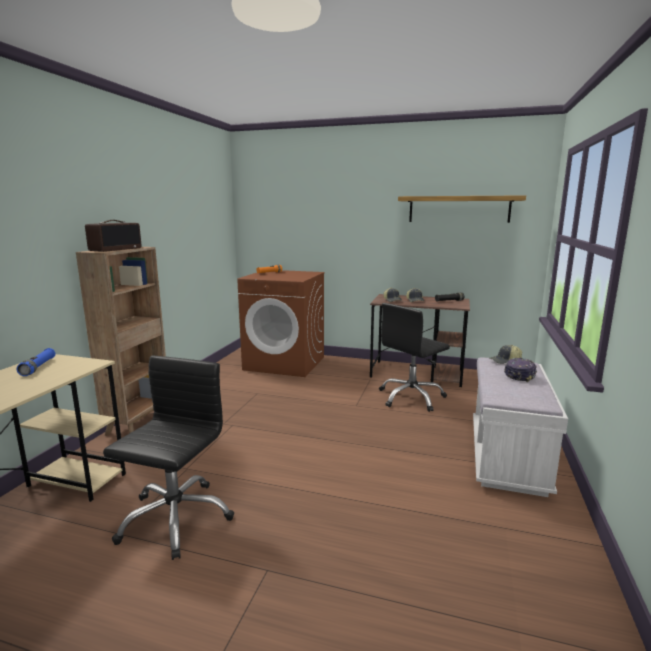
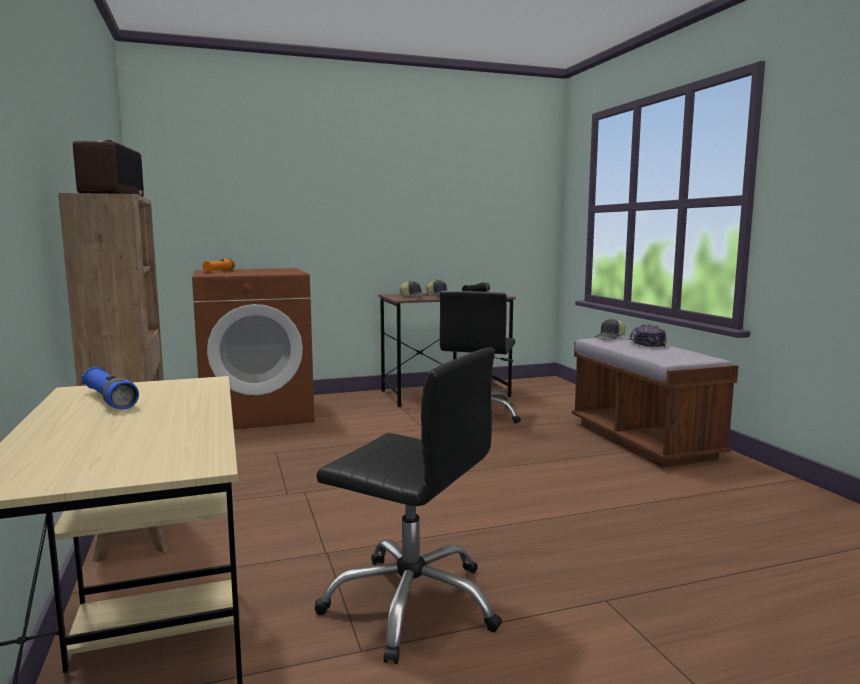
camera: 35 degrees left, 5 degrees down
black office chair [103,356,234,560] -> black office chair turned 135 degrees clockwise [315,347,502,664]
shelf [398,195,526,223] -> none
white bench [473,358,568,497] -> brown bench [572,337,738,468]

